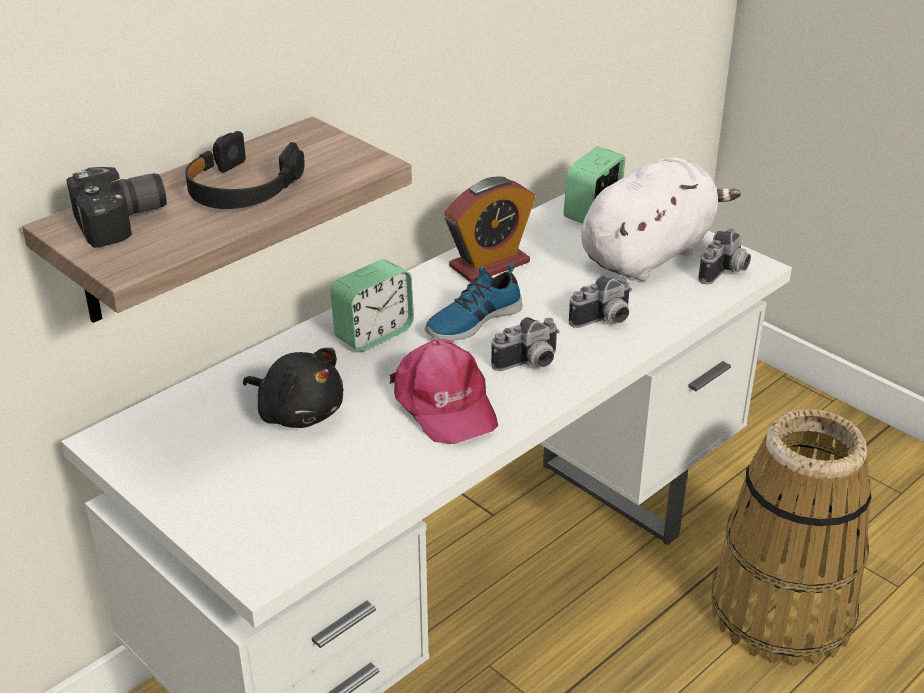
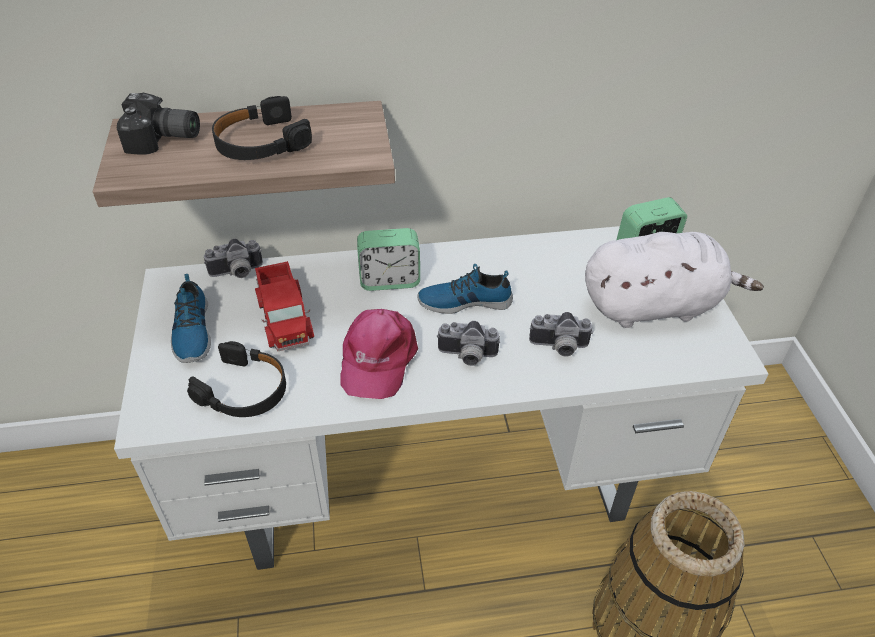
camera: 35 degrees right, 10 degrees up
black plush toy [243,348,343,428] -> toy truck [255,261,314,351]
alarm clock [444,176,536,283] -> none
camera [698,228,751,284] -> camera moved to [204,239,263,278]
none -> shoe [171,274,211,363]
none -> black headphones [187,341,286,417]

